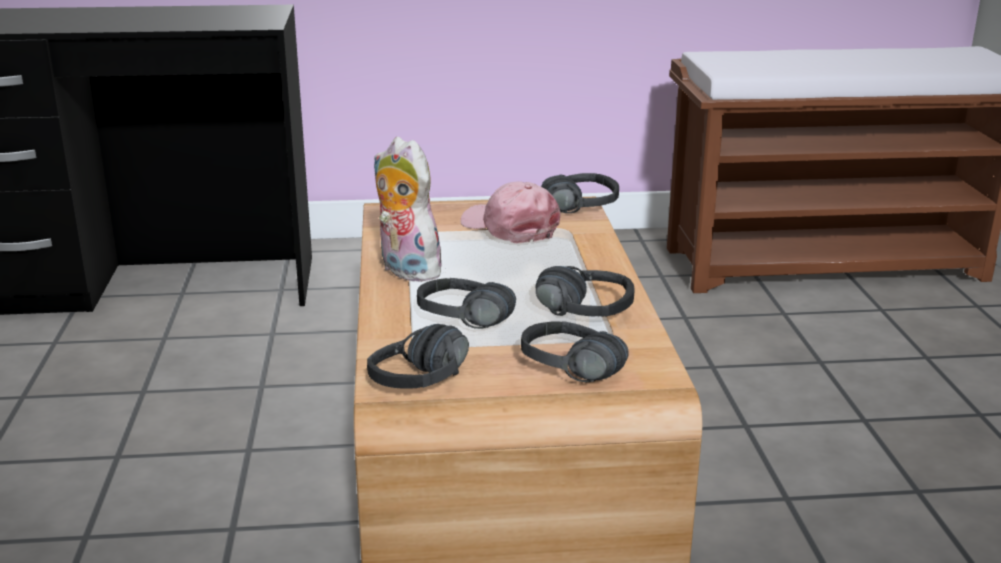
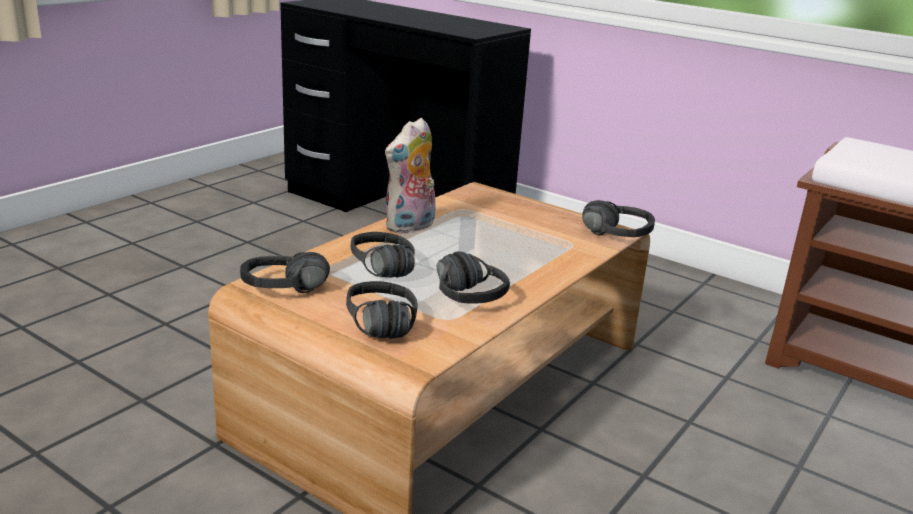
camera: 40 degrees right, 0 degrees up
plush toy [374,137,449,282] -> plush toy turned 135 degrees counterclockwise [385,118,436,234]
pink cap [460,181,560,243] -> none

